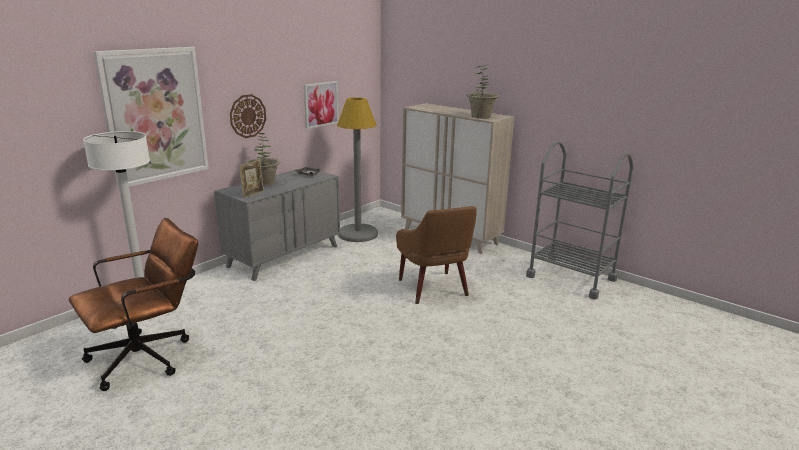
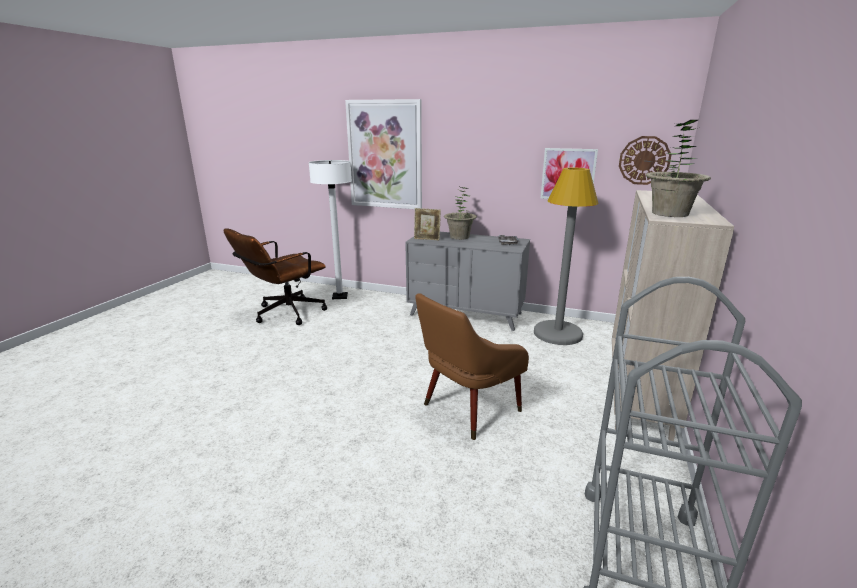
camera: 70 degrees right, 0 degrees up
brown office chair [69,218,198,391] -> brown office chair turned 105 degrees clockwise [224,228,327,325]
wall clock [230,94,266,138] -> wall clock moved to [619,136,671,185]

